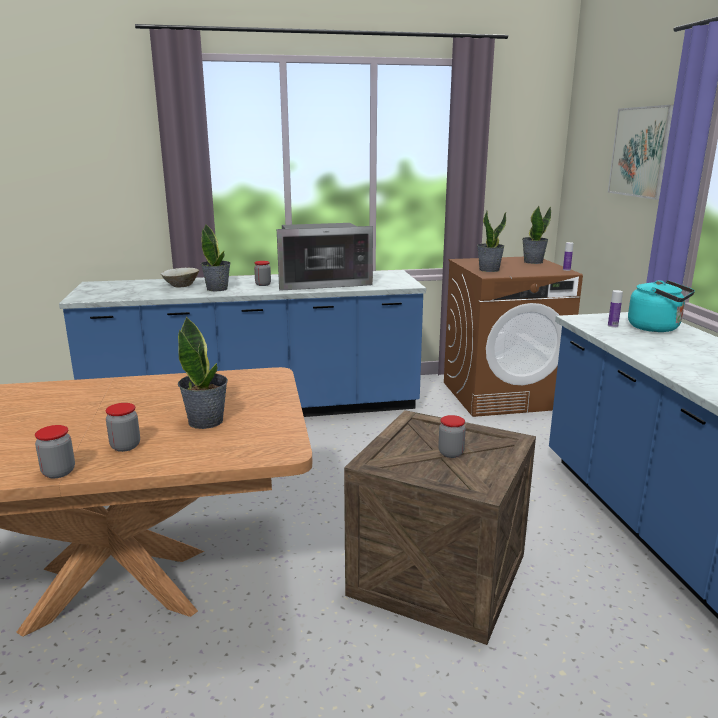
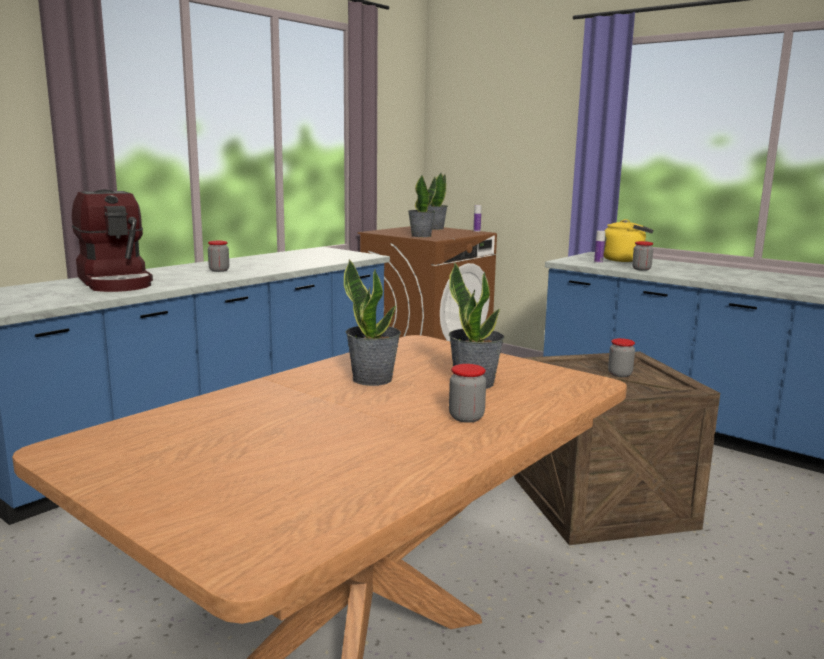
camera: 40 degrees left, 5 degrees down
jar [35,425,75,478] -> jar moved to [632,241,653,271]
beige bowl [161,268,199,288] -> coffee machine [72,189,153,292]
potted plant [201,224,231,291] -> potted plant moved to [344,259,401,386]
microwave [277,223,373,291] -> none
picture [608,105,674,200] -> none
turquoise kettle [628,280,695,332] -> yellow kettle [603,219,653,262]

